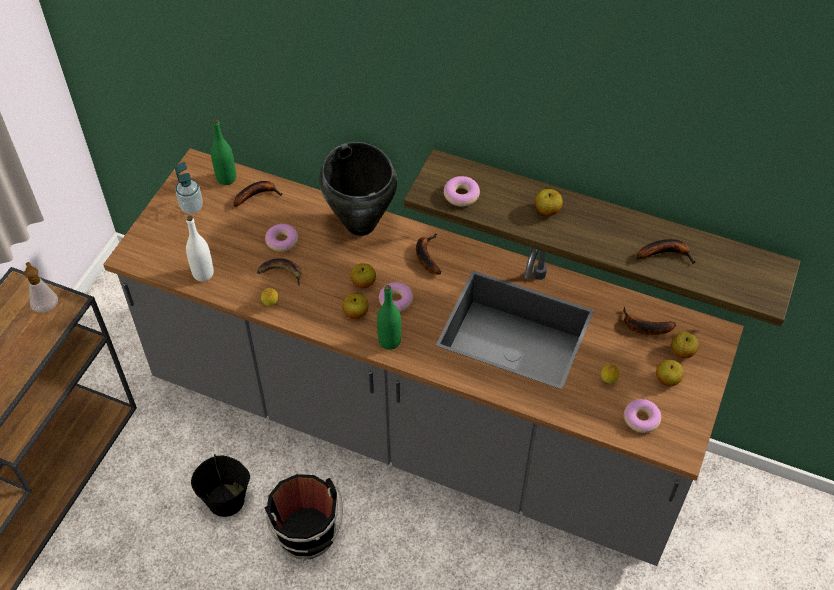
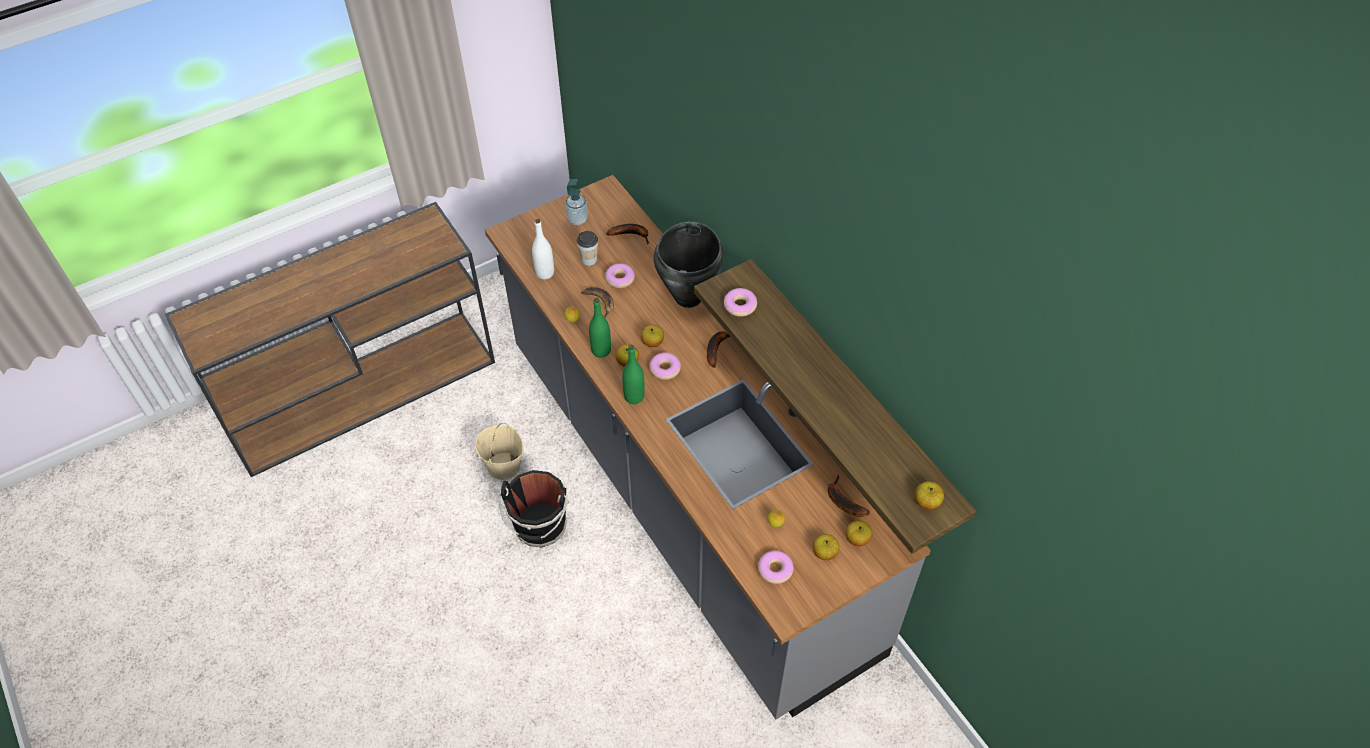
camera: 35 degrees right, 0 degrees up
soap dispenser [24,262,58,313] -> none
black bucket [191,454,250,517] -> beige bucket [475,423,524,480]
green bottle [211,119,236,185] -> green bottle moved to [589,298,611,358]
apple [535,189,563,216] -> apple moved to [915,481,944,510]
banana [636,239,696,264] -> none
none -> cup [577,231,598,266]

